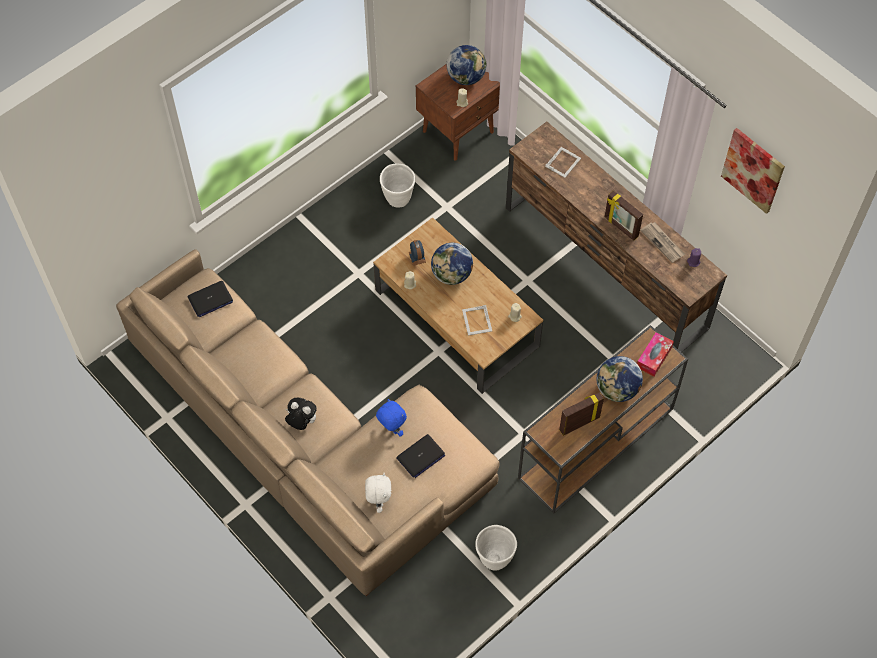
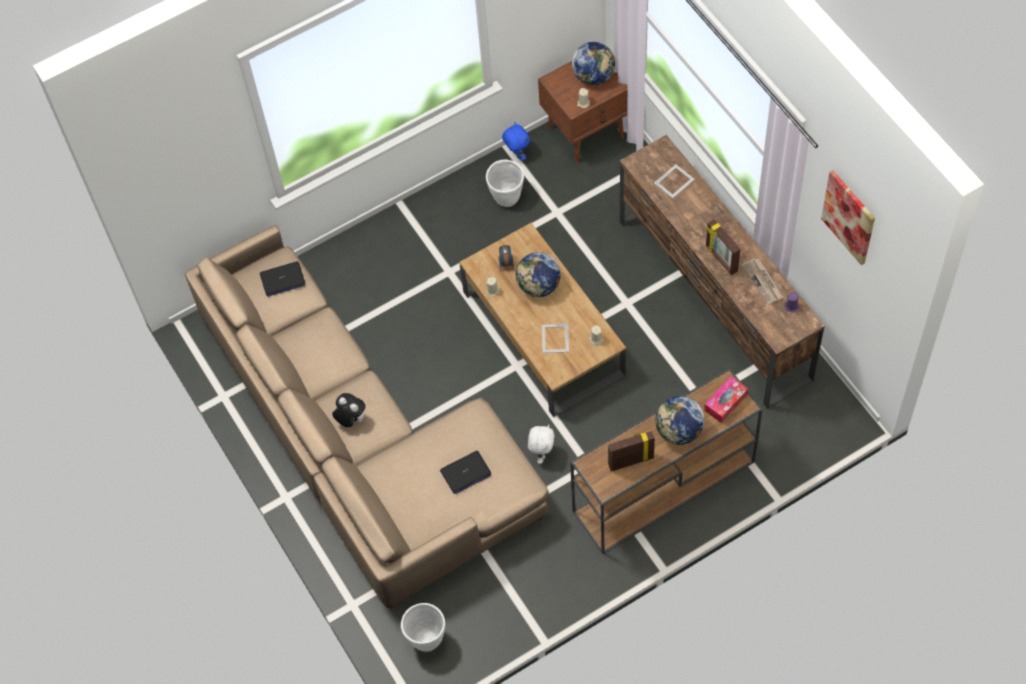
camera: 15 degrees right, 0 degrees up
white plush toy [365,473,391,513] -> white plush toy moved to [528,424,555,464]
blue plush toy [376,399,407,437] -> blue plush toy moved to [502,122,530,160]
white planter [475,525,517,571] -> white planter moved to [401,603,445,652]

